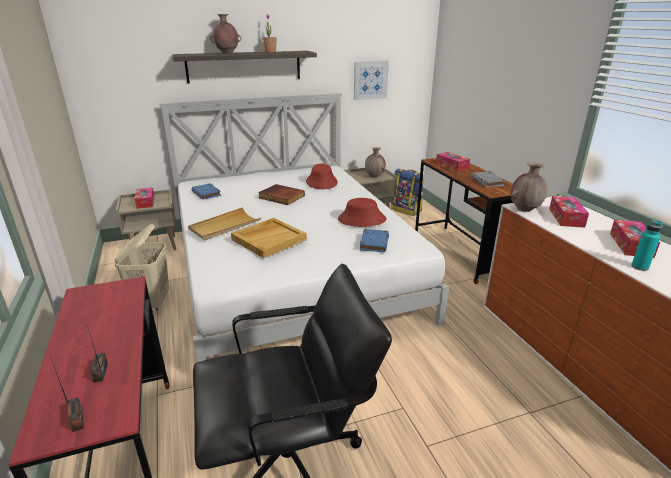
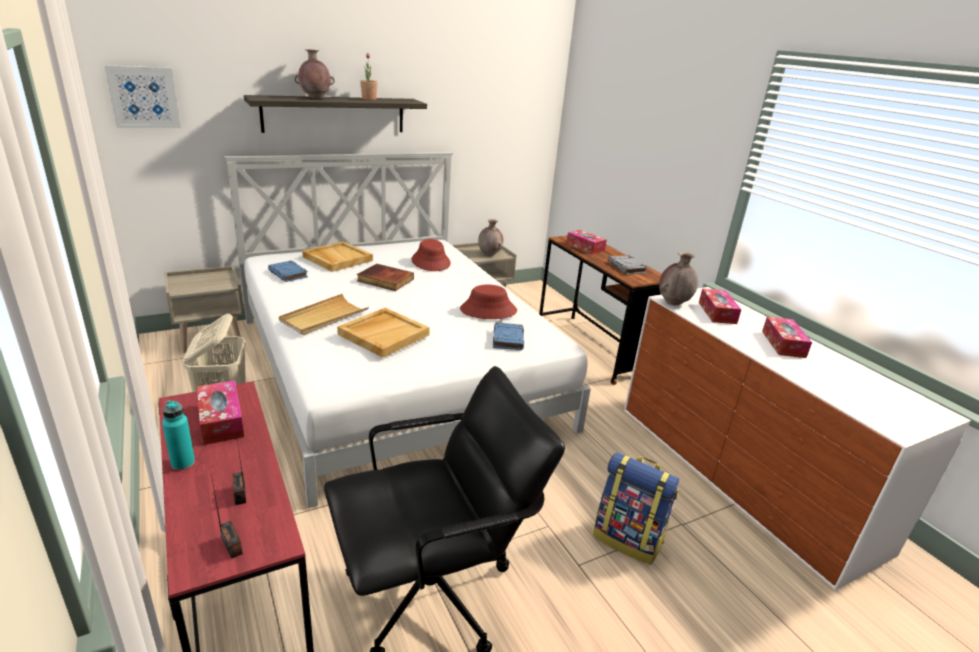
camera: 10 degrees left, 0 degrees up
tissue box [134,187,154,209] -> tissue box moved to [197,380,244,445]
picture [354,61,389,100] -> picture moved to [104,65,181,128]
backpack [391,169,424,216] -> backpack moved to [593,452,679,565]
turquoise bottle [631,220,664,271] -> turquoise bottle moved to [162,400,195,470]
none -> beige tray [302,241,373,272]

